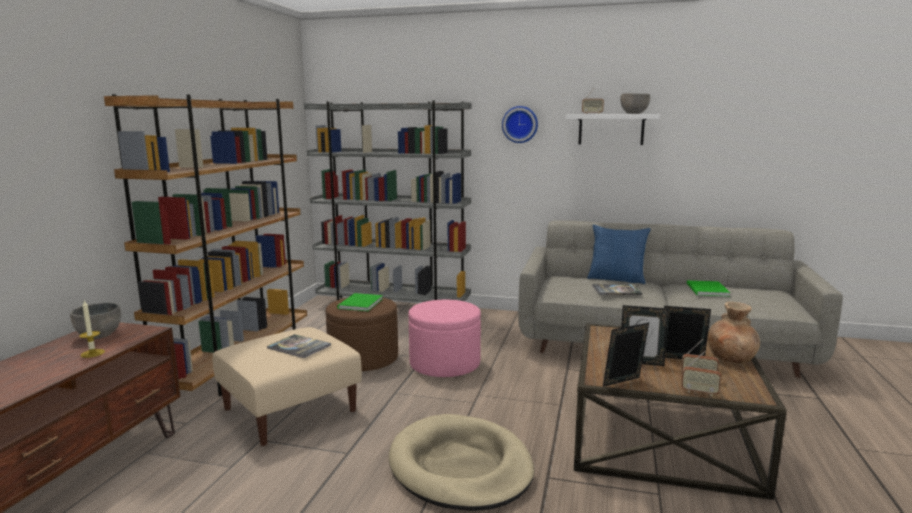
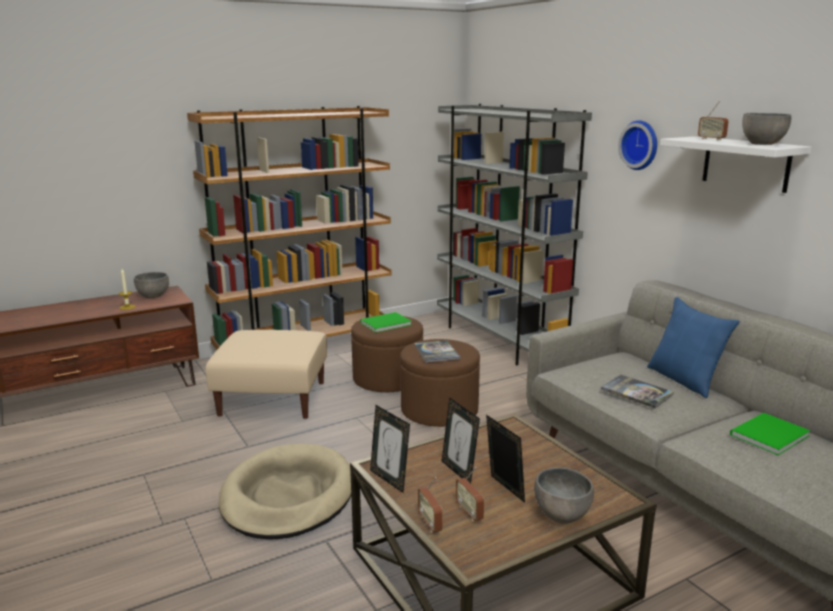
camera: 45 degrees right, 5 degrees up
book [267,334,331,358] -> book moved to [414,340,460,363]
pink ottoman [409,299,481,377] -> brown ottoman [400,339,480,427]
picture frame [603,323,649,387] -> picture frame turned 150 degrees counterclockwise [370,405,410,493]
brown vase [708,302,760,363] -> grey bowl [534,468,594,524]

